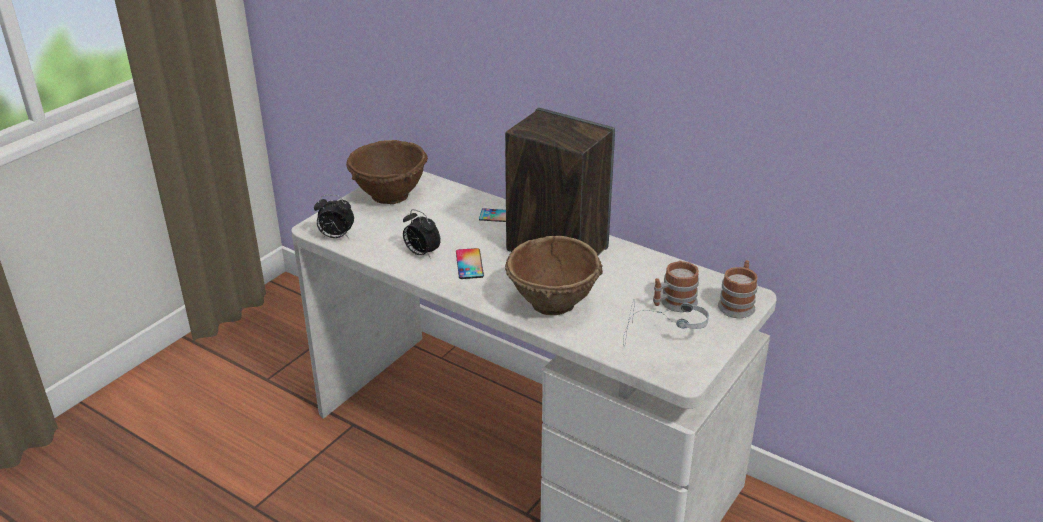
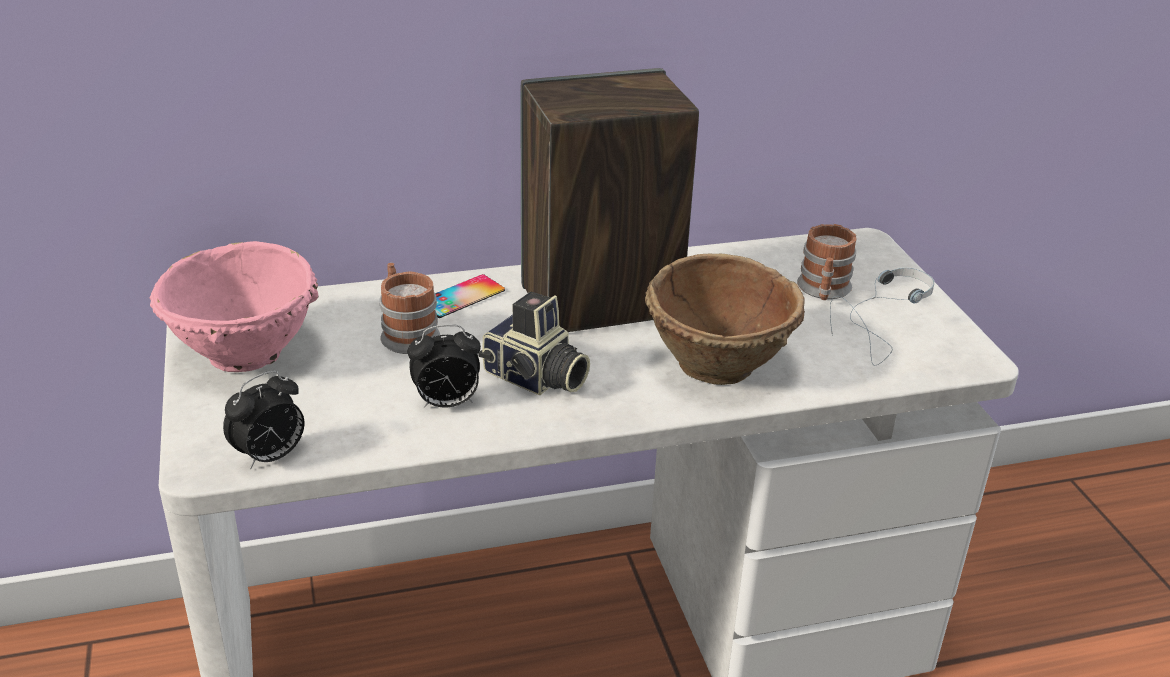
camera: 50 degrees left, 0 degrees up
brown bowl [346,140,428,204] -> pink bowl [150,241,319,372]
phone [456,248,484,279] -> camera [478,292,590,395]
mug [718,260,758,318] -> mug moved to [379,263,440,354]

